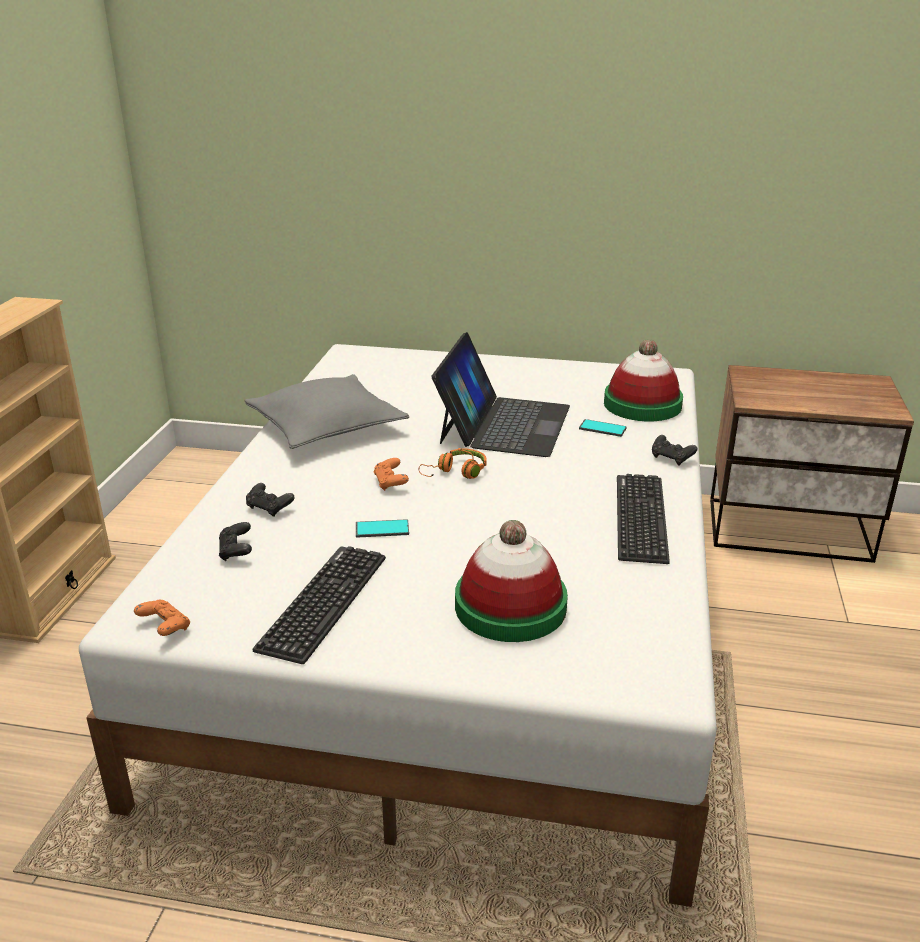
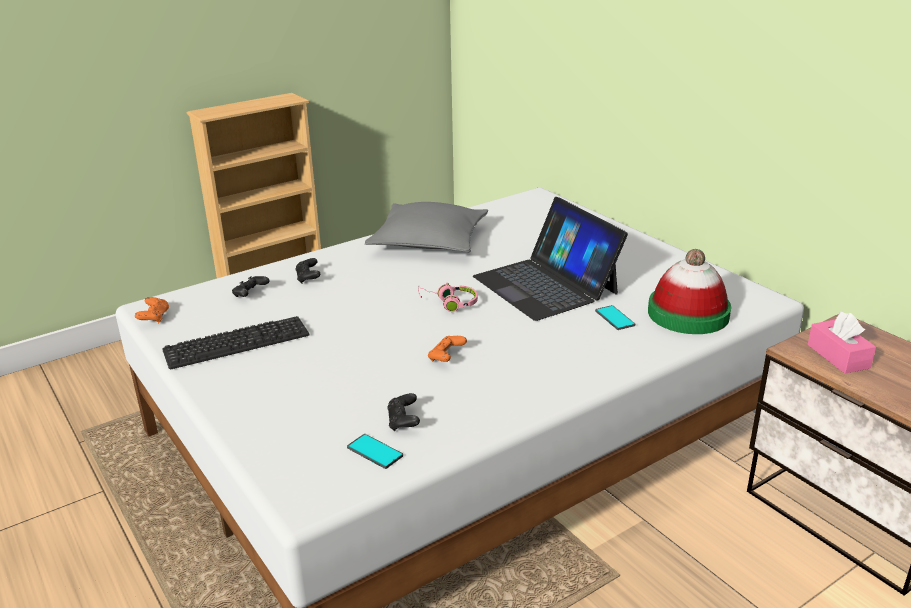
camera: 45 degrees right, 0 degrees up
phone [356,519,409,538] -> phone moved to [347,434,403,469]
orange game controller [374,458,409,491] -> orange game controller moved to [428,336,467,362]
orange headphones [418,448,486,479] -> pink headphones [418,283,478,312]
laptop [431,332,570,457] -> laptop turned 90 degrees clockwise [473,197,628,321]
hat [455,520,568,642] -> none
keyboard [617,474,670,564] -> none
black game controller [652,435,697,465] -> black game controller moved to [387,393,420,431]
none -> pink tissue box [808,312,876,374]

